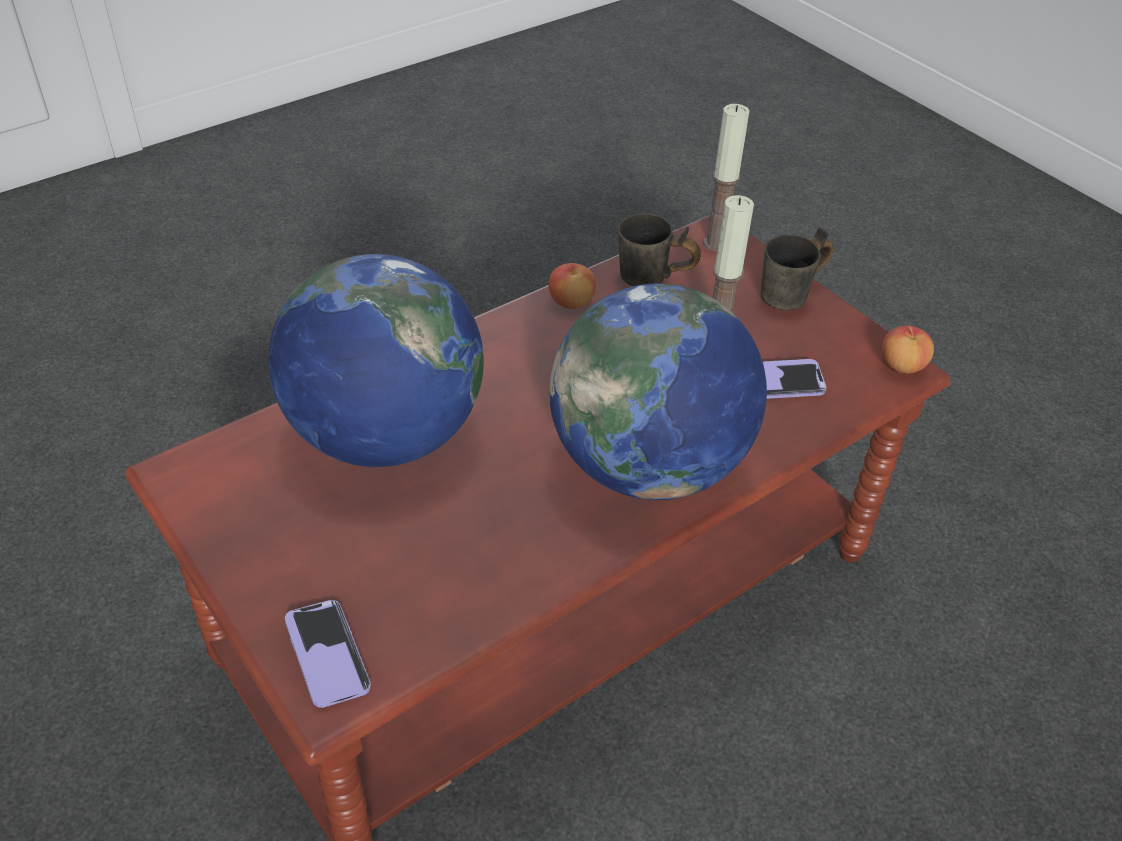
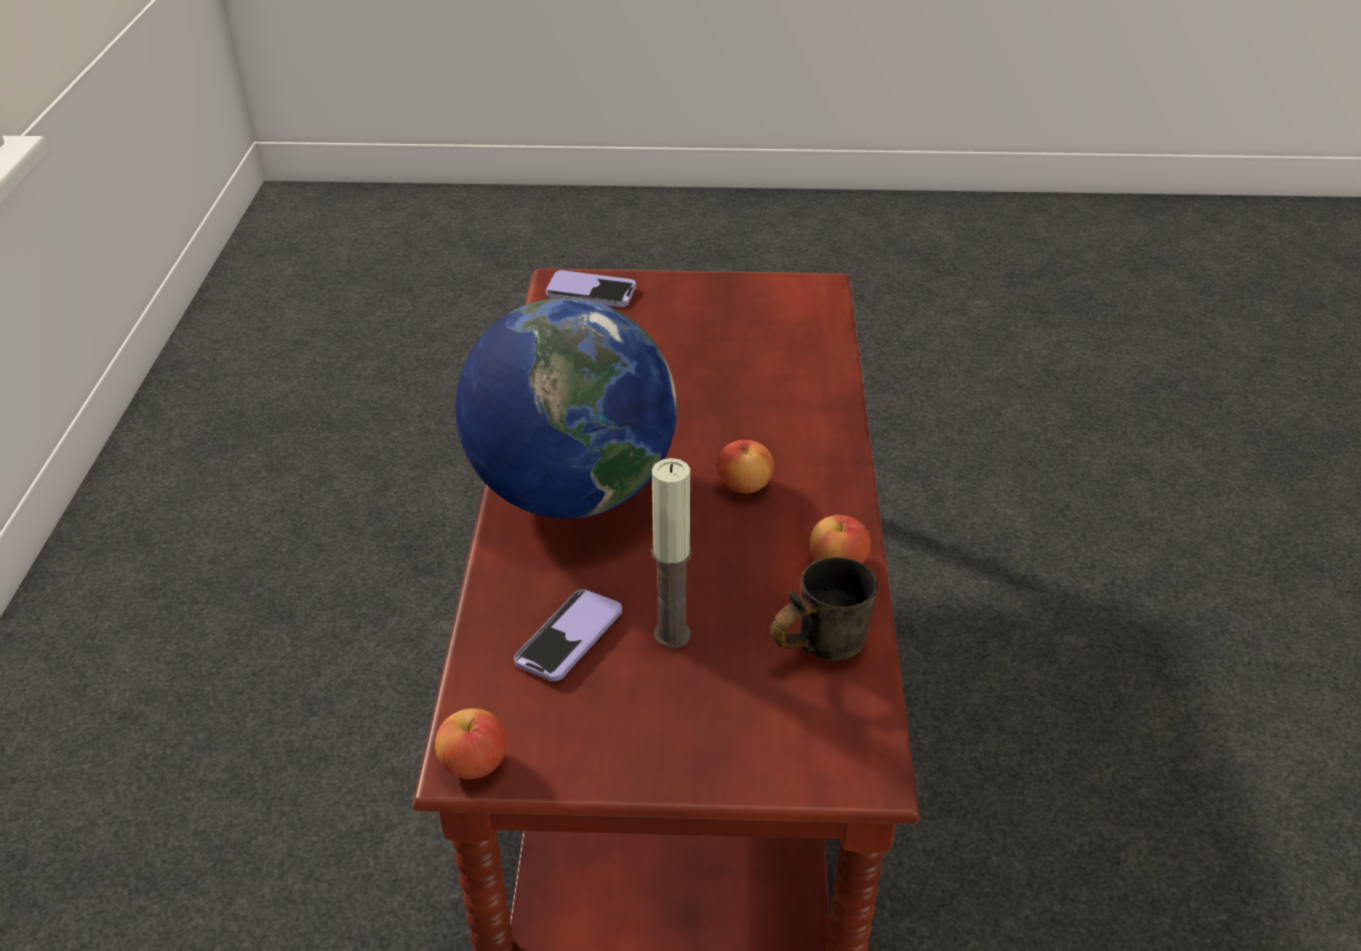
camera: 130 degrees right, 5 degrees down
globe [268,254,484,467] -> none
candle [703,104,750,251] -> none
grey mug [761,227,833,310] -> none
none -> apple [717,440,774,494]

